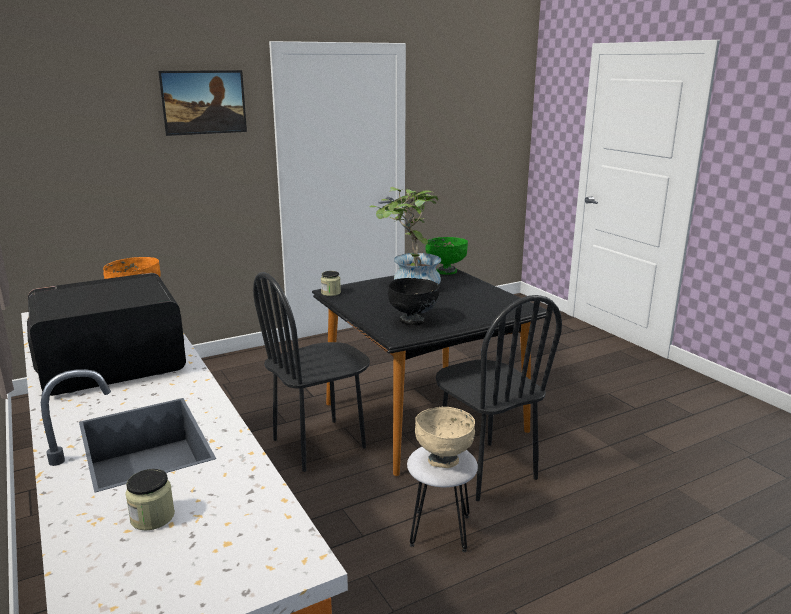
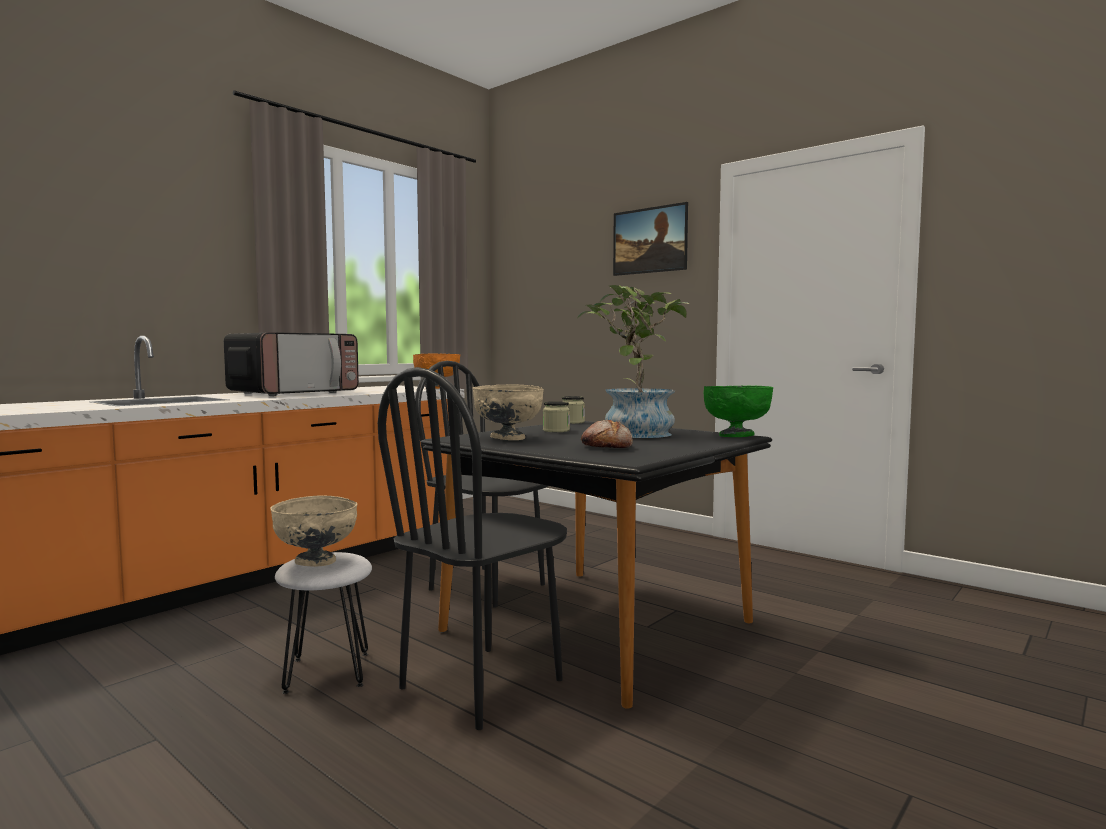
camera: 70 degrees right, 15 degrees down
microwave [27,273,186,396] -> microwave turned 90 degrees clockwise [224,332,359,396]
jar [125,469,175,531] -> jar moved to [543,401,570,432]
black bowl [388,278,440,325] -> beige bowl [472,384,544,440]
none -> bread [581,420,633,448]

